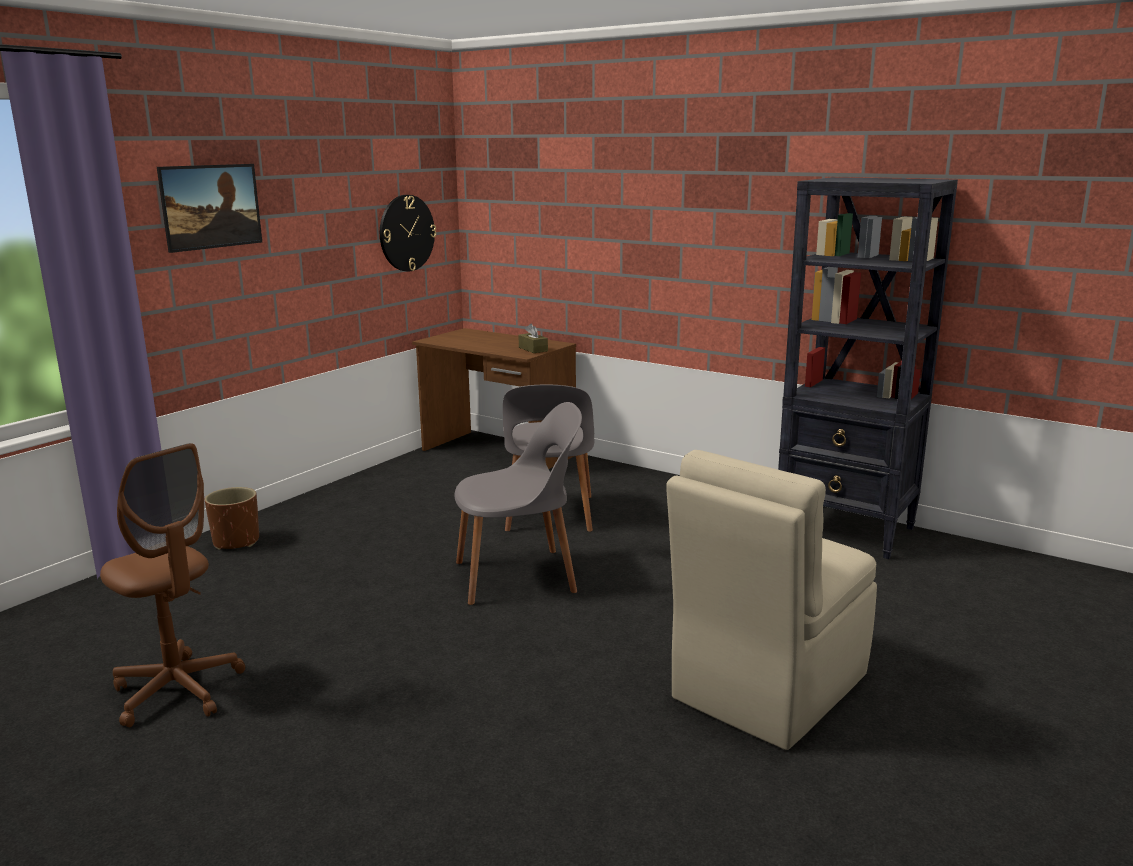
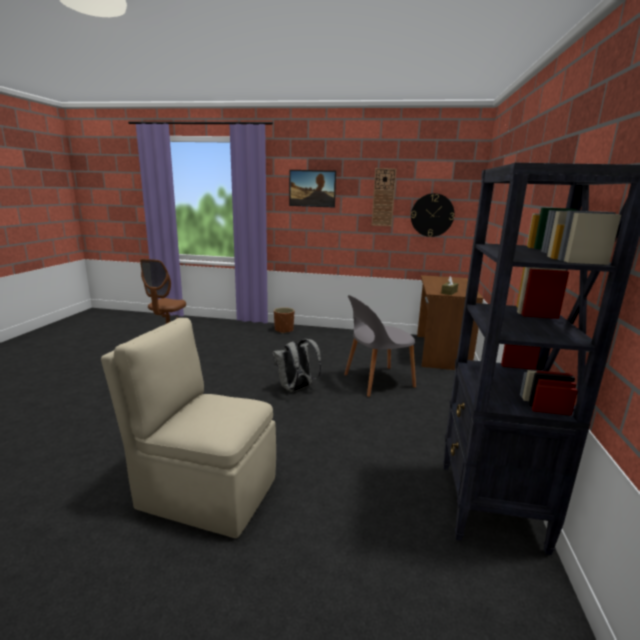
camera: 65 degrees right, 0 degrees up
grey chair [454,402,582,605] -> grey backpack [273,339,321,392]
none -> wall clock [372,168,396,226]

